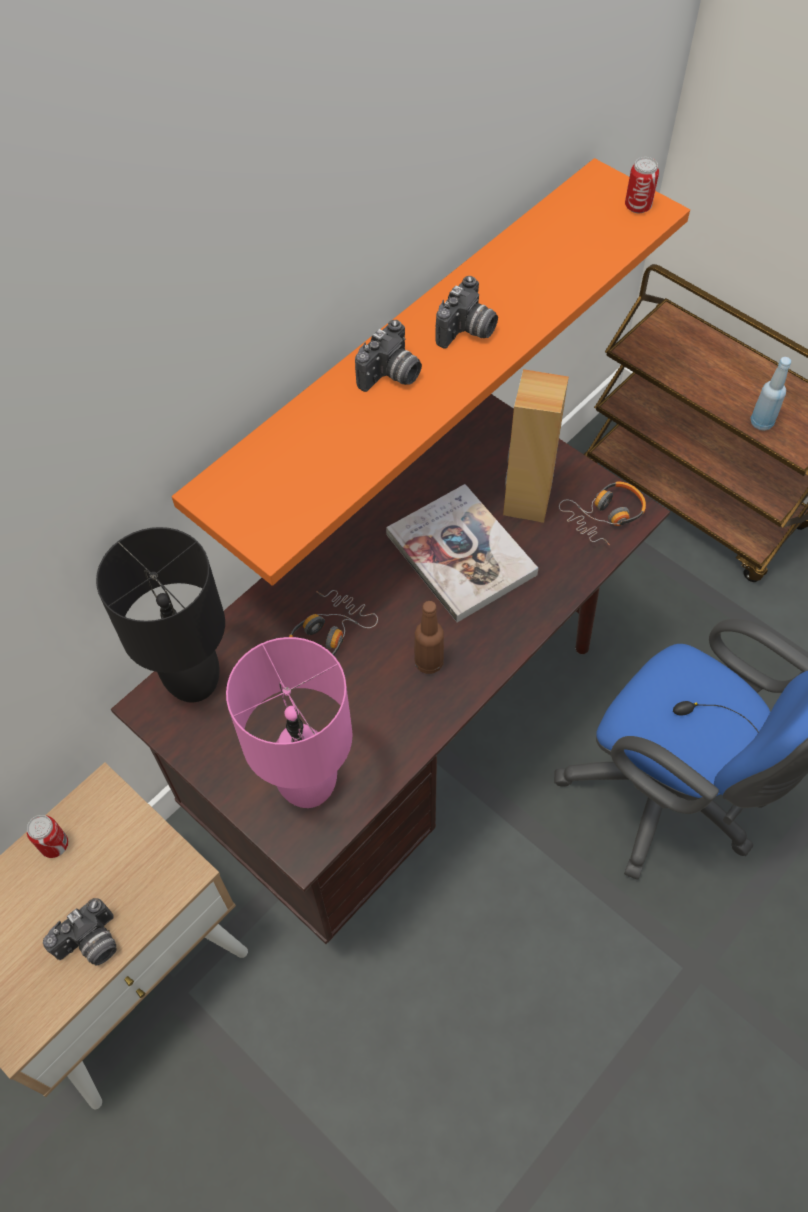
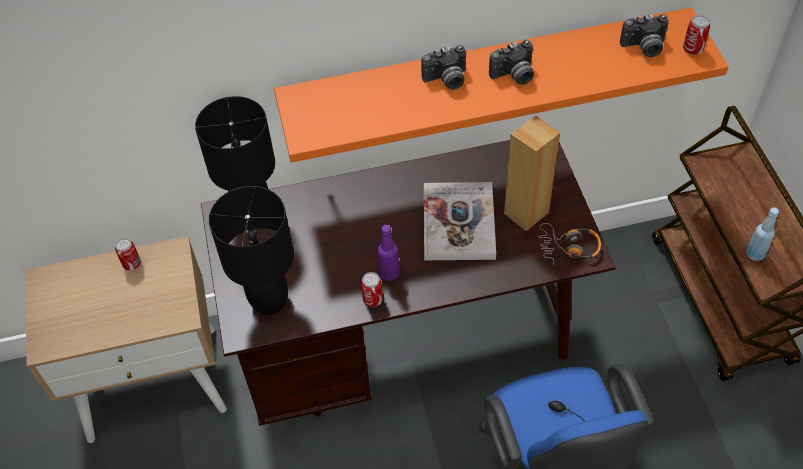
camera: 35 degrees right, 5 degrees down
camera [43,898,117,965] -> camera moved to [620,14,669,57]
pink table lamp [226,637,353,808] -> black table lamp [209,186,294,315]
headphones [289,590,378,655] -> none
brown bottle [414,601,444,674] -> purple bottle [378,225,400,281]
none -> can [361,272,383,307]

